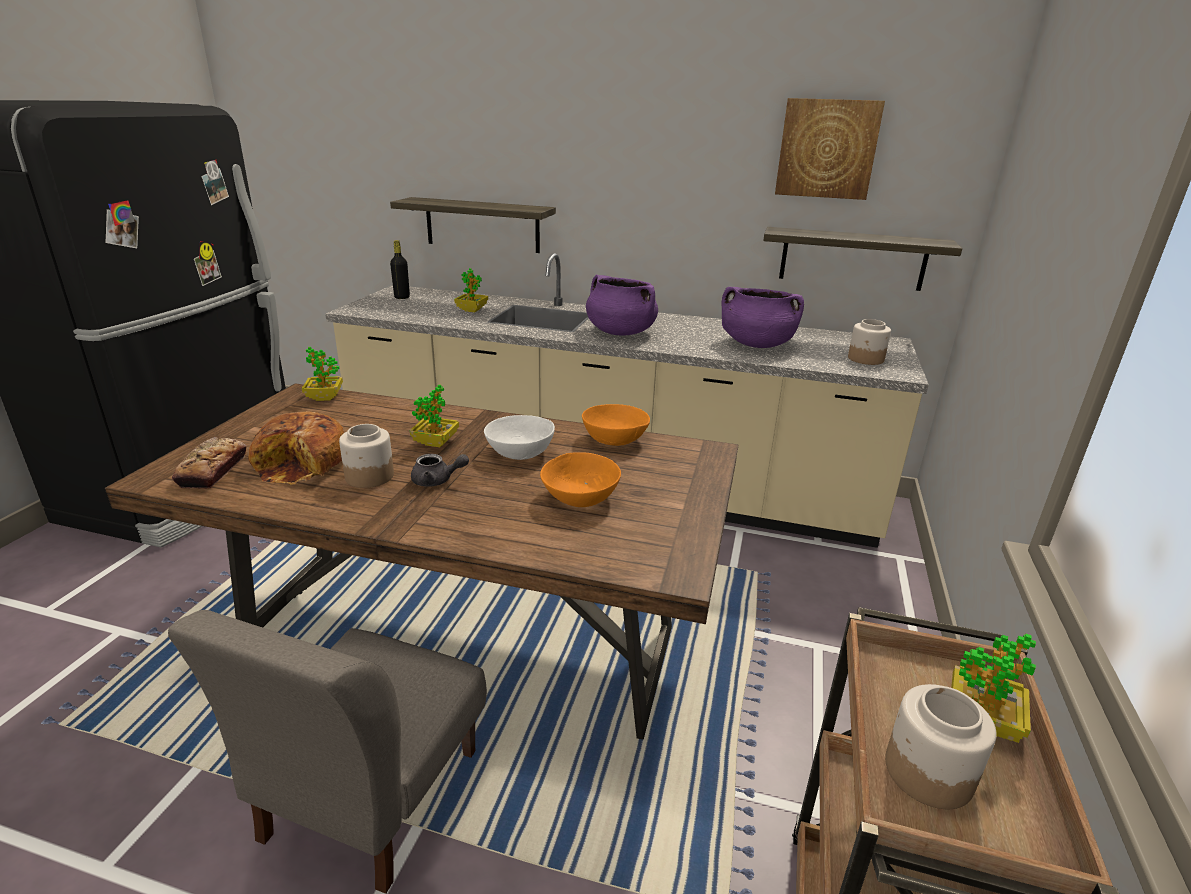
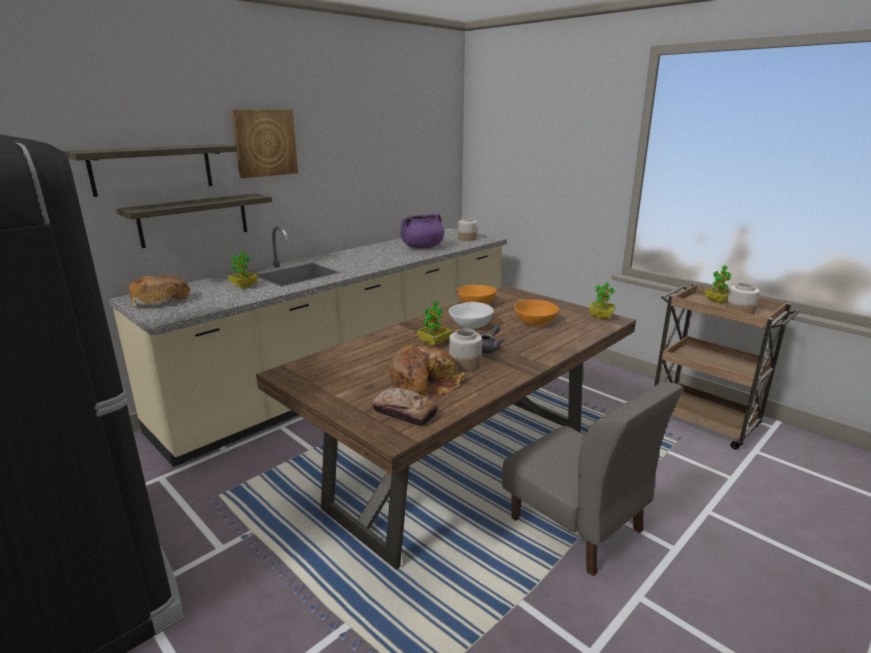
camera: 60 degrees left, 5 degrees down
potted plant [302,347,343,401] -> potted plant moved to [589,282,615,320]
black bottle [390,240,410,299] -> bread [129,275,190,307]
purple cooking pot [586,275,658,336] -> none
shelf [763,227,962,291] -> shelf moved to [64,144,237,197]
picture [775,98,885,200] -> picture moved to [231,109,298,178]

